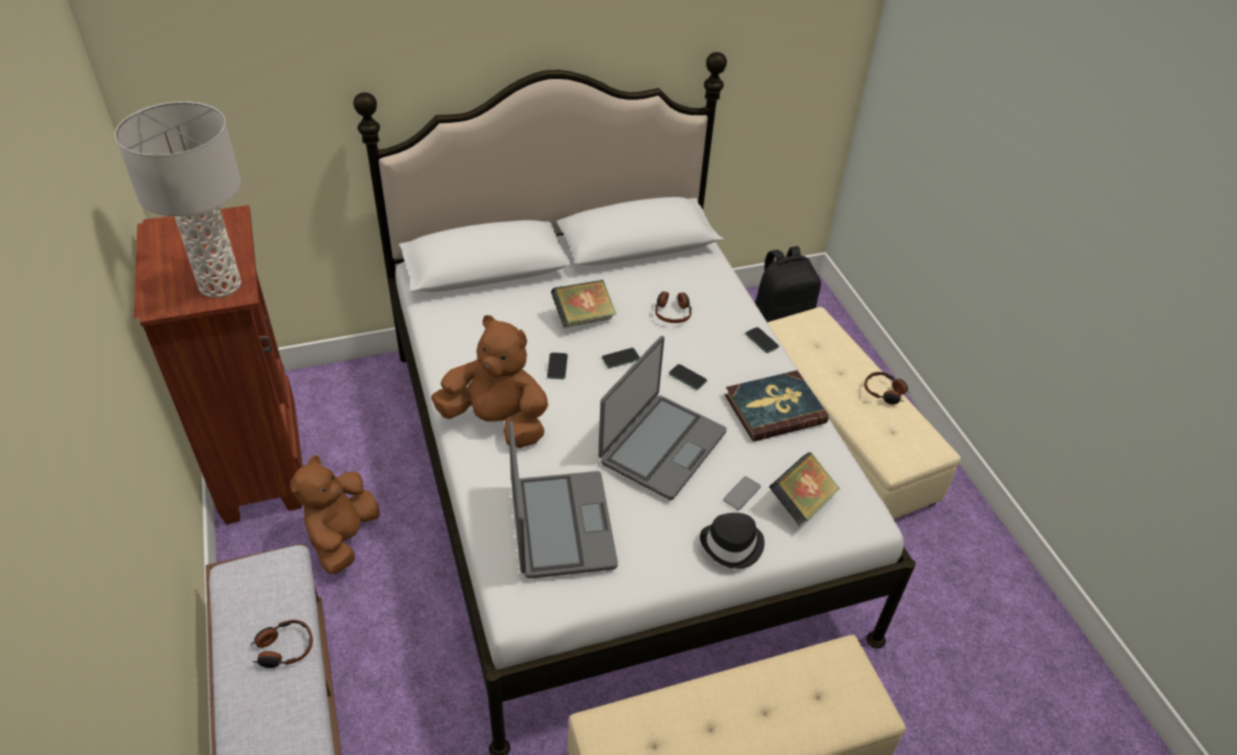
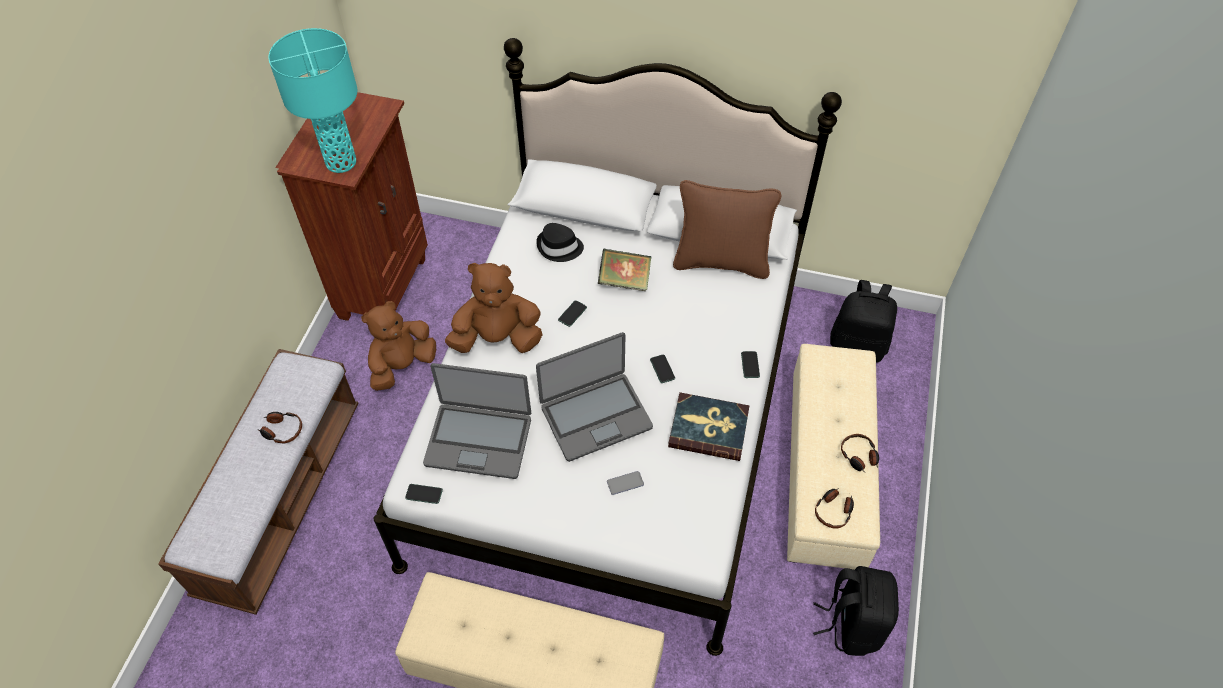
camera: 35 degrees right, 10 degrees up
white table lamp [115,101,241,298] -> turquoise table lamp [268,28,358,173]
brown plush toy [431,315,548,448] -> brown plush toy turned 60 degrees counterclockwise [445,263,543,353]
laptop [508,421,618,579] -> laptop turned 75 degrees clockwise [423,363,531,479]
phone [602,348,640,368] -> phone moved to [405,484,443,504]
headphones [655,292,692,323] -> headphones moved to [815,488,854,529]
black hat [700,513,765,569] -> black hat moved to [536,223,584,262]
book [769,452,840,525] -> none
none -> brown pillow [673,180,782,279]
none -> black backpack [813,566,899,656]

